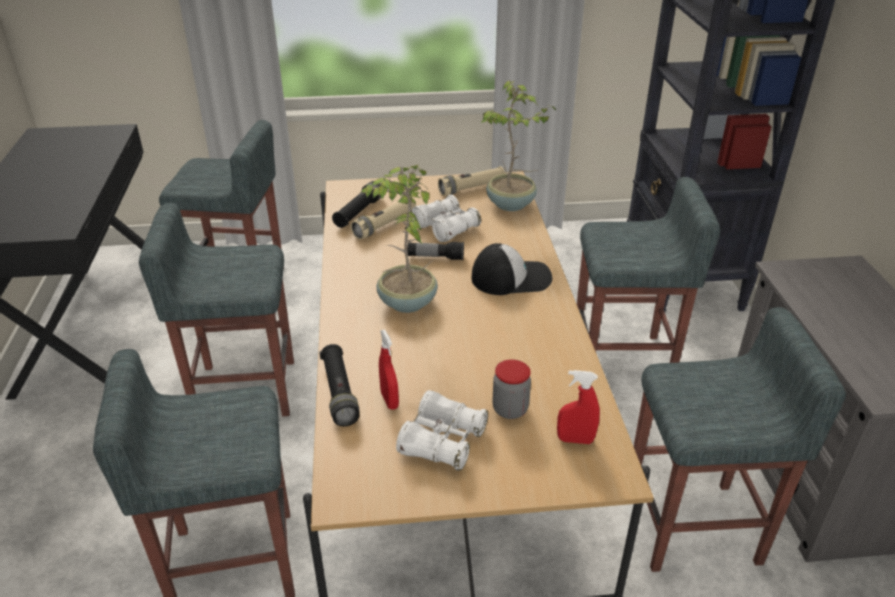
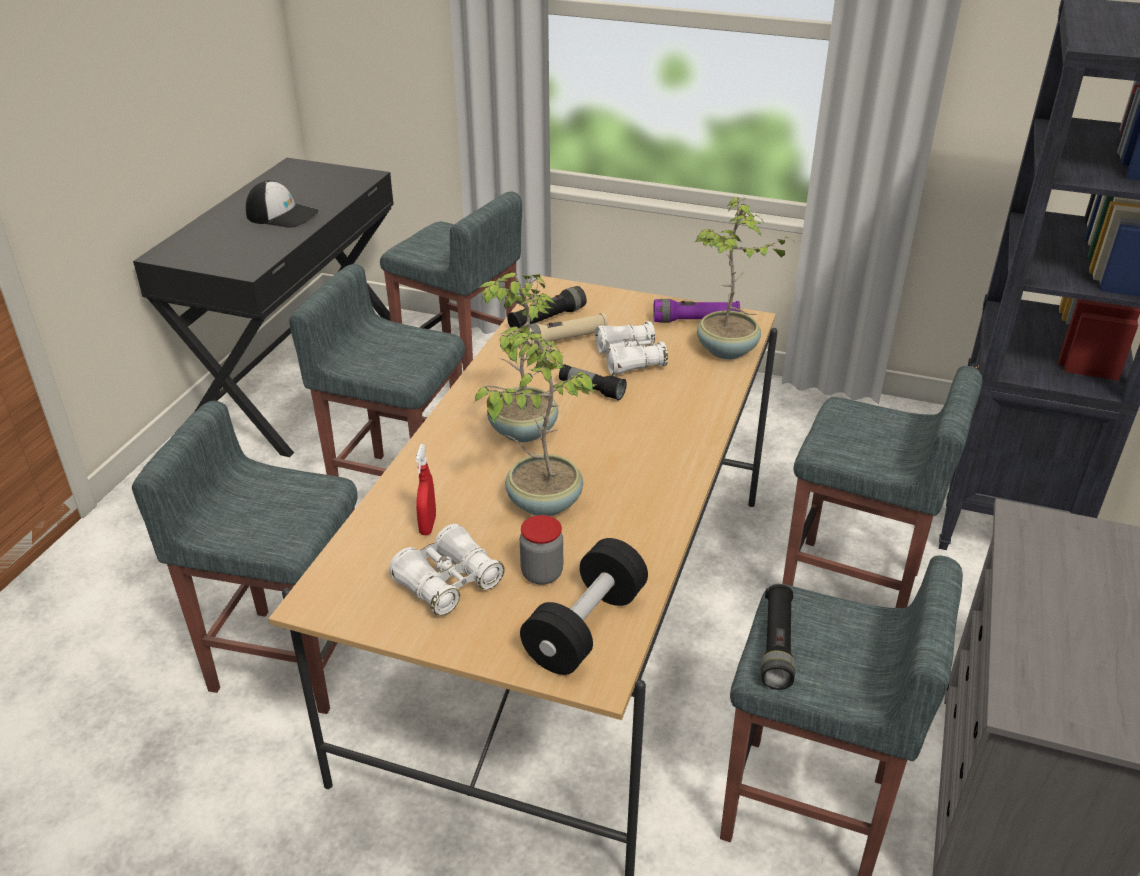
camera: 25 degrees right, 0 degrees up
black flashlight [319,344,360,426] -> black flashlight moved to [761,584,796,690]
beige flashlight [438,166,505,196] -> purple flashlight [653,299,740,323]
cap [472,243,552,295] -> cap moved to [246,180,318,228]
red spray bottle [557,370,600,444] -> black dumbbell [520,538,648,675]
none -> potted plant [475,333,596,516]

